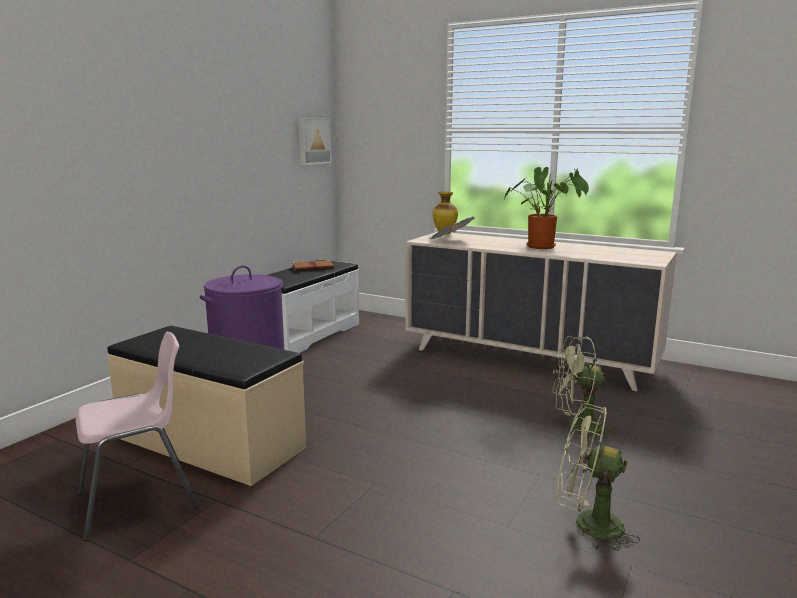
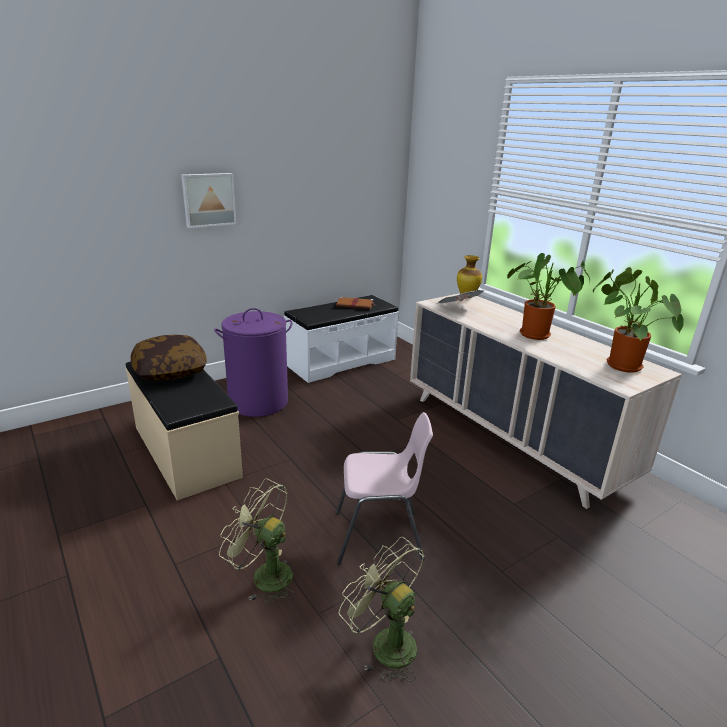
camera: 25 degrees right, 10 degrees up
pink chair [76,332,199,541] -> pink chair moved to [336,412,433,565]
picture [298,118,332,165] -> picture moved to [181,173,236,228]
green fan [552,336,618,441] -> green fan moved to [219,479,295,605]
none -> pillow [131,335,207,381]
none -> potted plant [593,267,684,373]

